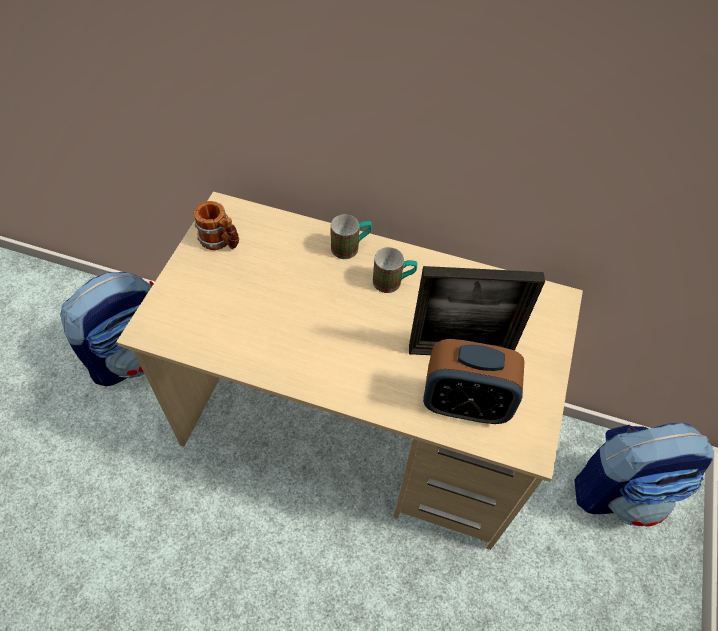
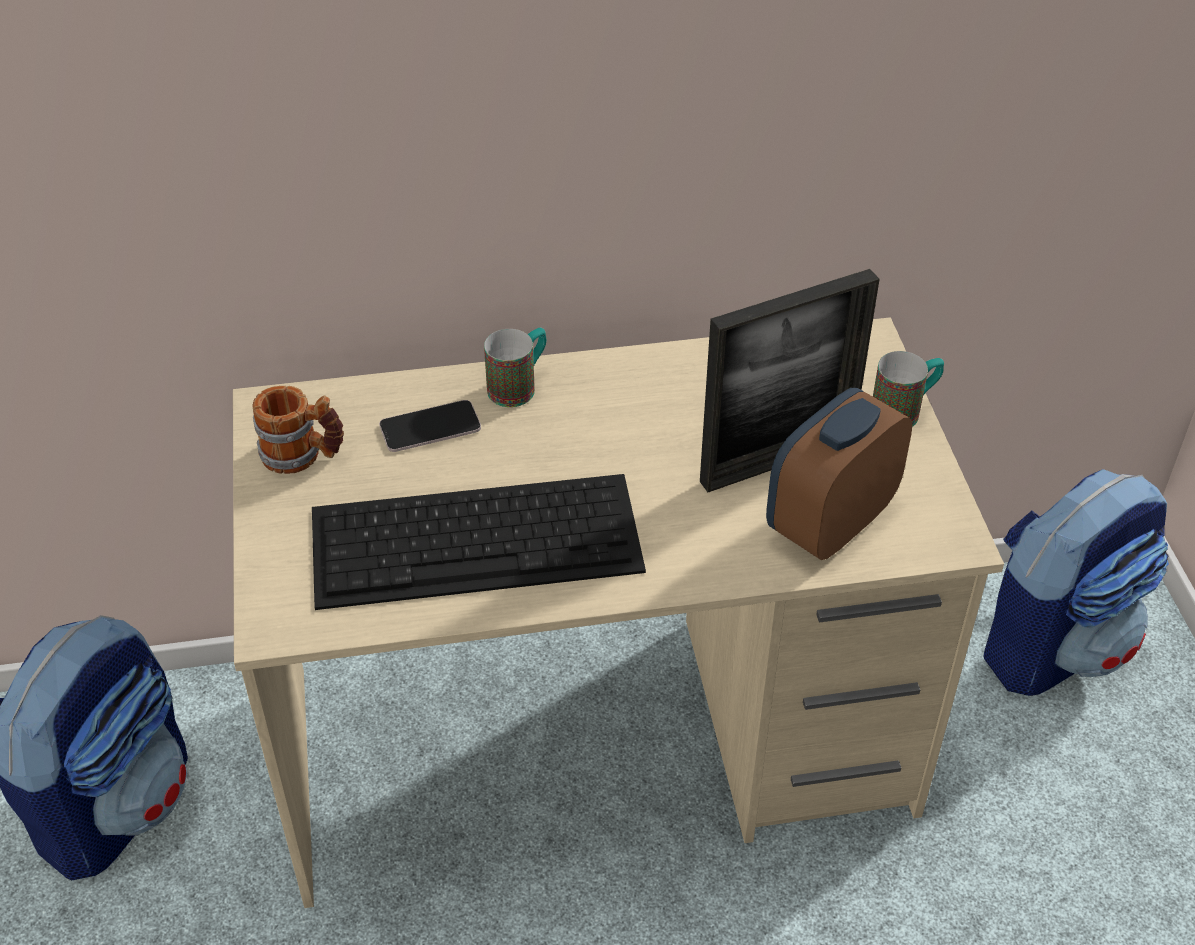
camera: 25 degrees left, 10 degrees down
mug [373,247,417,293] -> mug moved to [873,351,944,427]
alarm clock [423,339,524,424] -> alarm clock turned 150 degrees clockwise [766,388,912,560]
none -> keyboard [312,474,646,610]
none -> phone [379,400,481,452]

